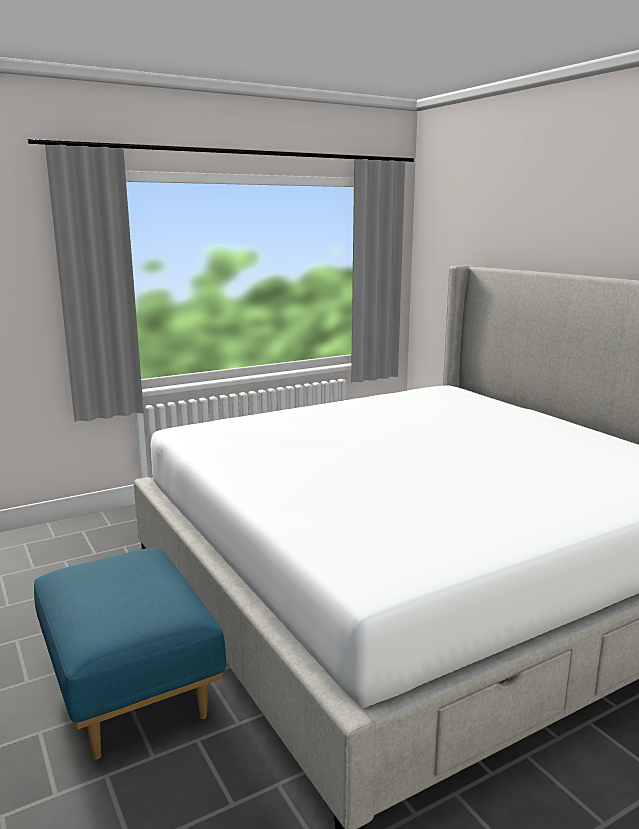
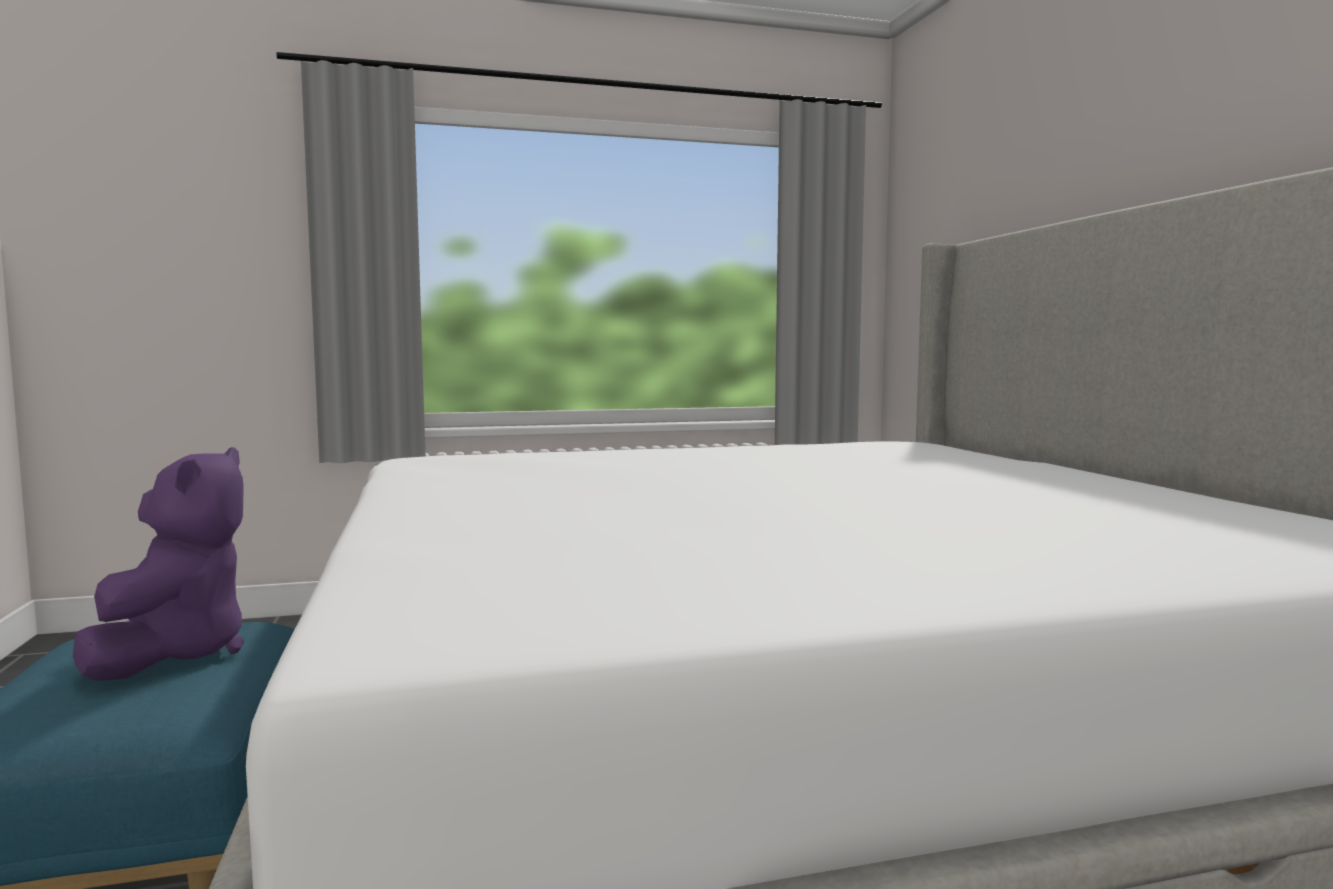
camera: 15 degrees right, 10 degrees down
none -> purple plush toy [73,447,244,681]

